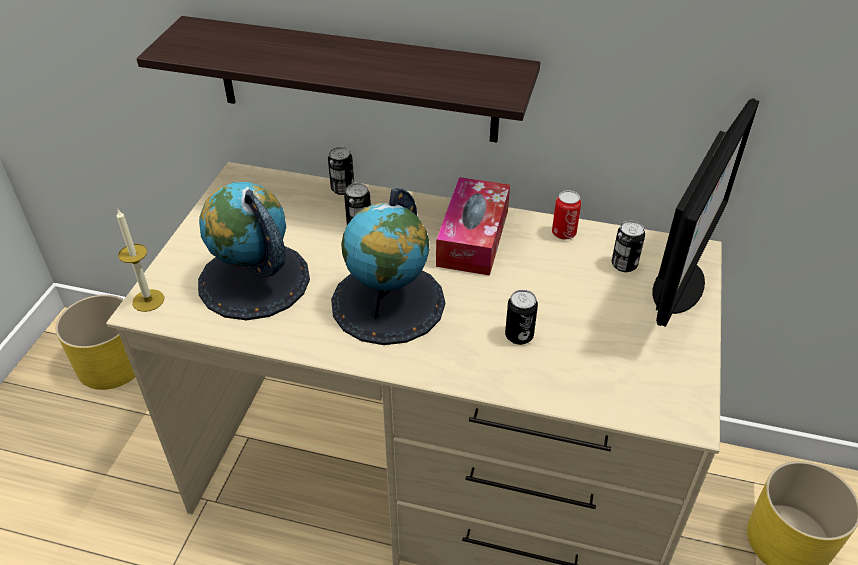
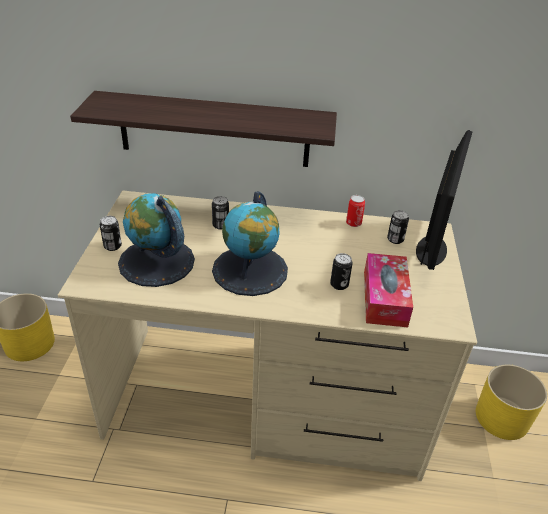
camera: 10 degrees left, 5 degrees down
candle [117,210,164,312] -> none
can [328,147,354,195] -> can moved to [100,216,122,251]
tissue box [436,177,510,276] -> tissue box moved to [364,253,413,327]

